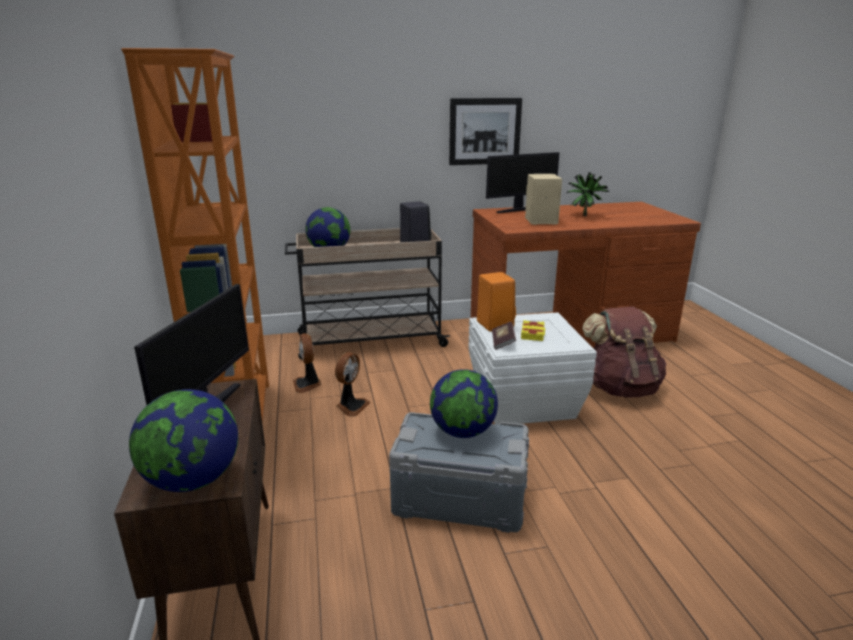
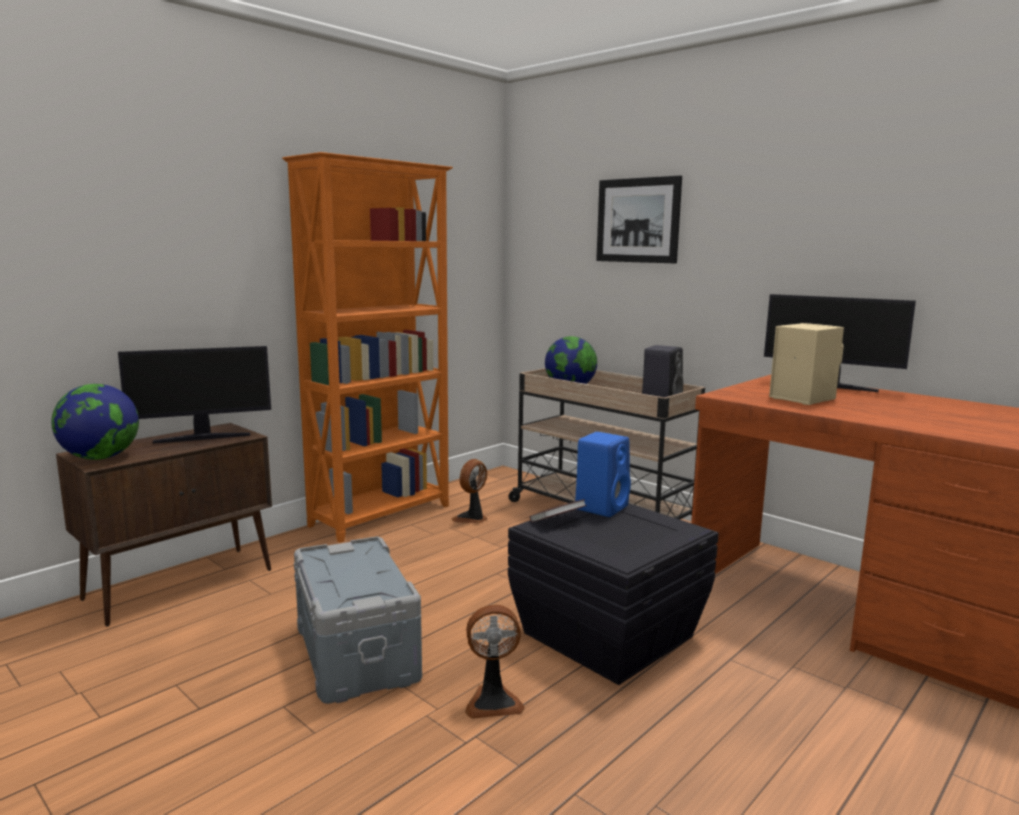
camera: 55 degrees right, 10 degrees down
fan [335,352,370,417] -> fan moved to [465,604,525,719]
globe [430,369,498,438] -> none
picture [449,98,522,165] -> picture moved to [596,175,682,263]
white storage box [468,313,597,425] -> black storage box [508,503,719,685]
orange speaker [477,272,516,332] -> blue speaker [575,432,631,517]
yellow book [521,320,545,341] -> none
potted plant [567,172,609,216] -> none
brown backpack [582,307,667,398] -> none

